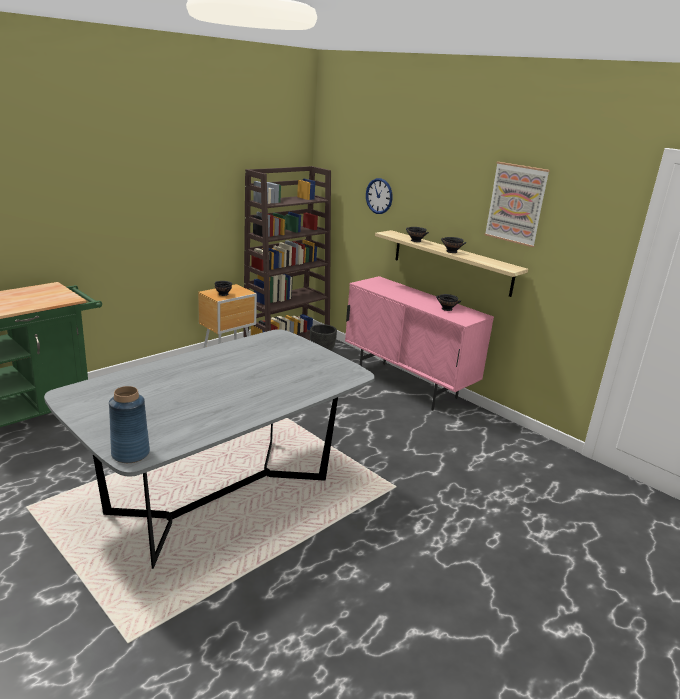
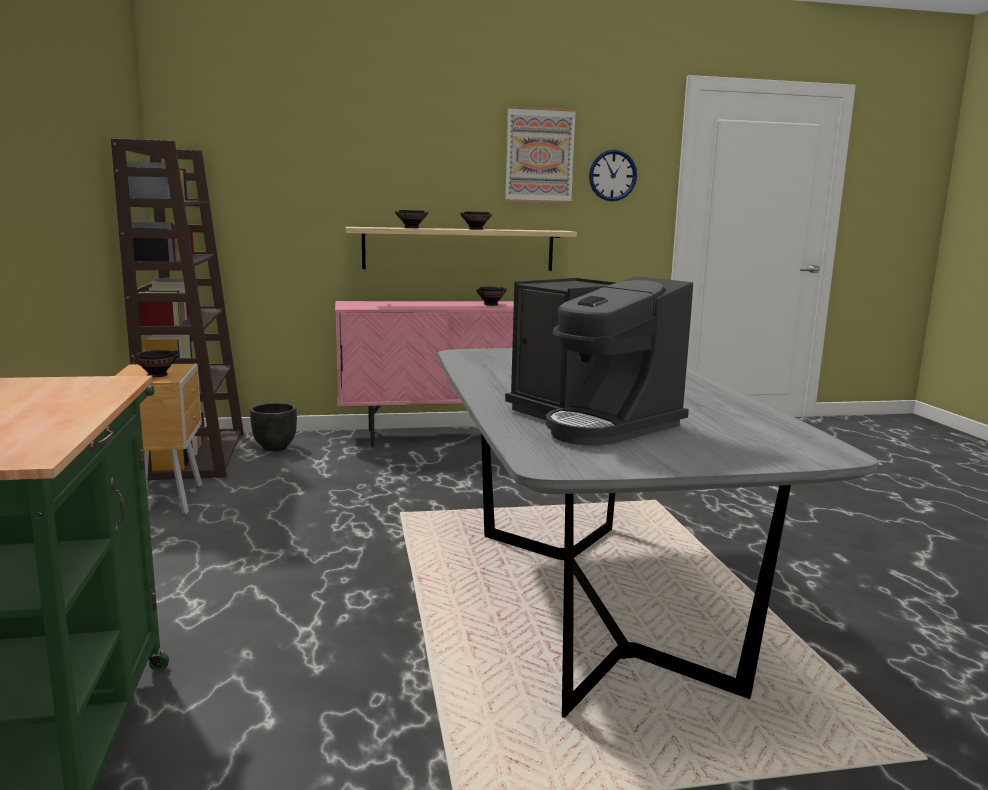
camera: 55 degrees left, 10 degrees down
blue vase [109,386,150,463] -> none
wall clock [366,178,392,214] -> wall clock moved to [589,150,637,201]
none -> coffee machine [505,276,693,446]

